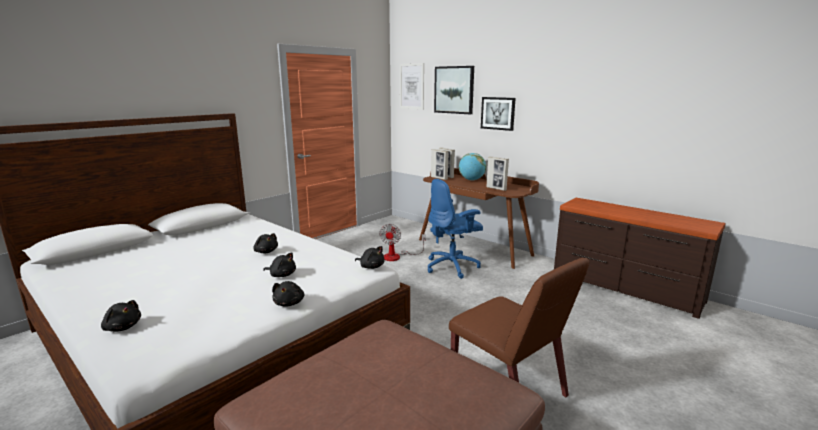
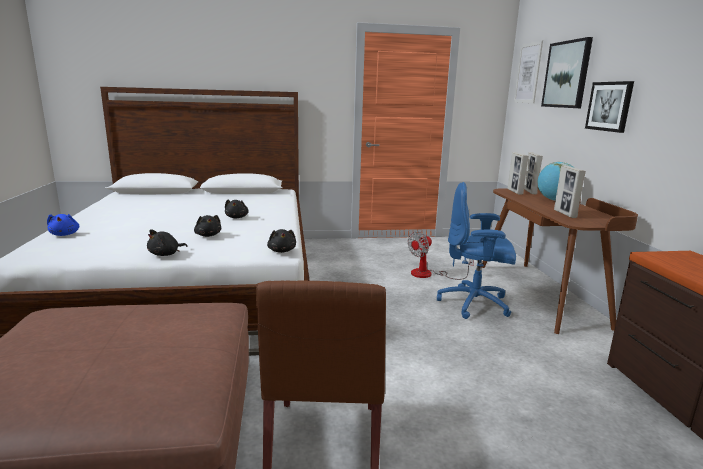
camera: 40 degrees right, 0 degrees up
black plush toy [101,300,141,332] -> blue plush toy [47,214,79,236]

